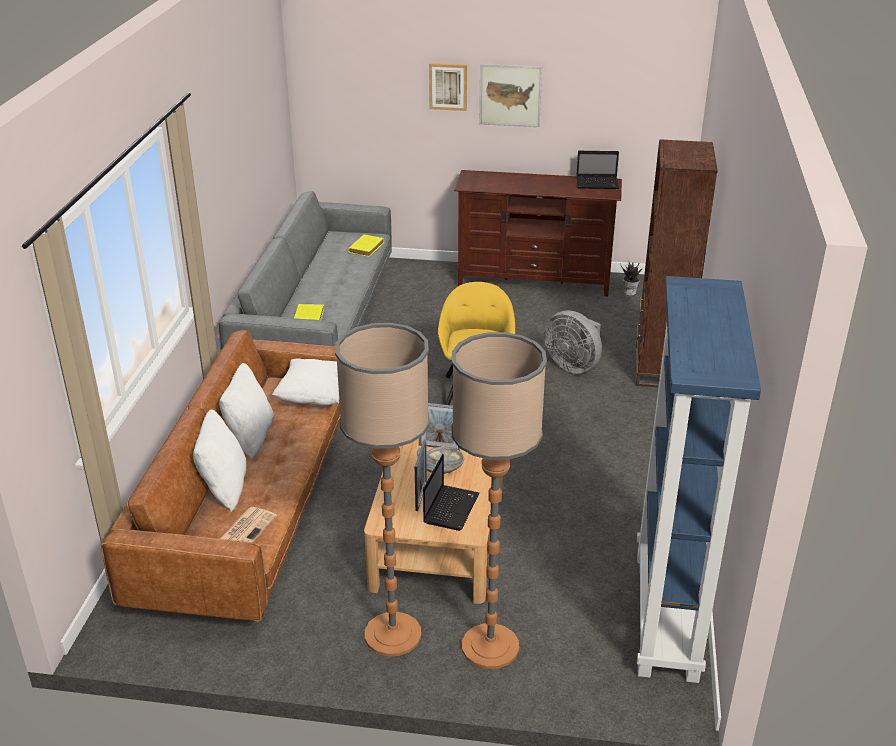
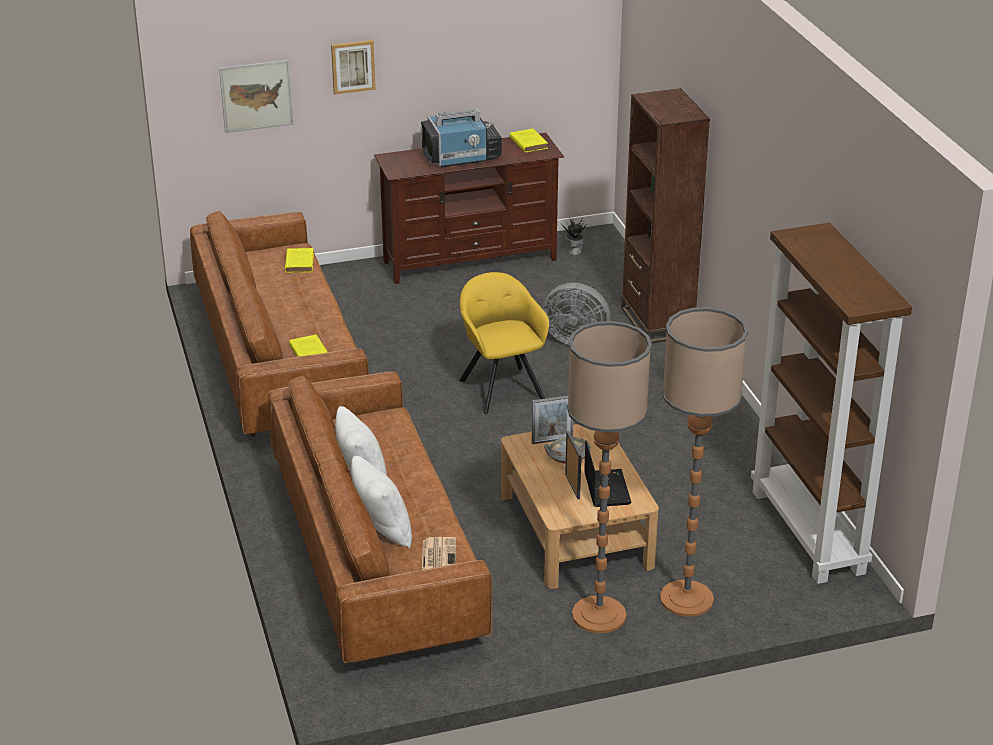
camera: 25 degrees left, 0 degrees up
grey sofa [218,191,392,351] -> brown sofa [190,211,369,437]
white pillow [272,359,339,405] -> none
picture [479,64,542,127] -> picture moved to [219,60,293,133]
laptop [576,151,619,189] -> yellow book [510,129,548,153]
blue bookcase [637,276,761,683] -> brown bookcase [751,223,912,584]
none -> television [421,109,502,167]

